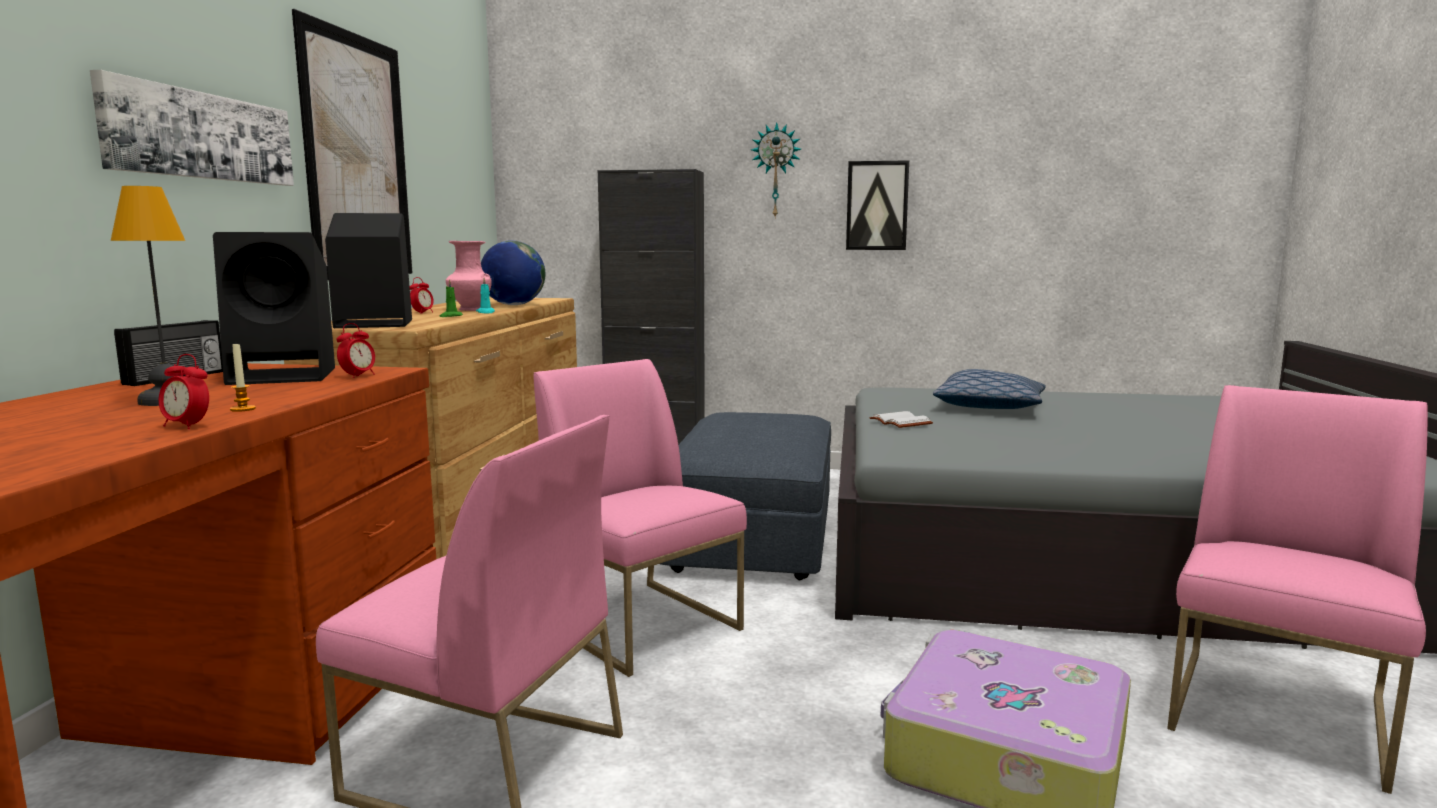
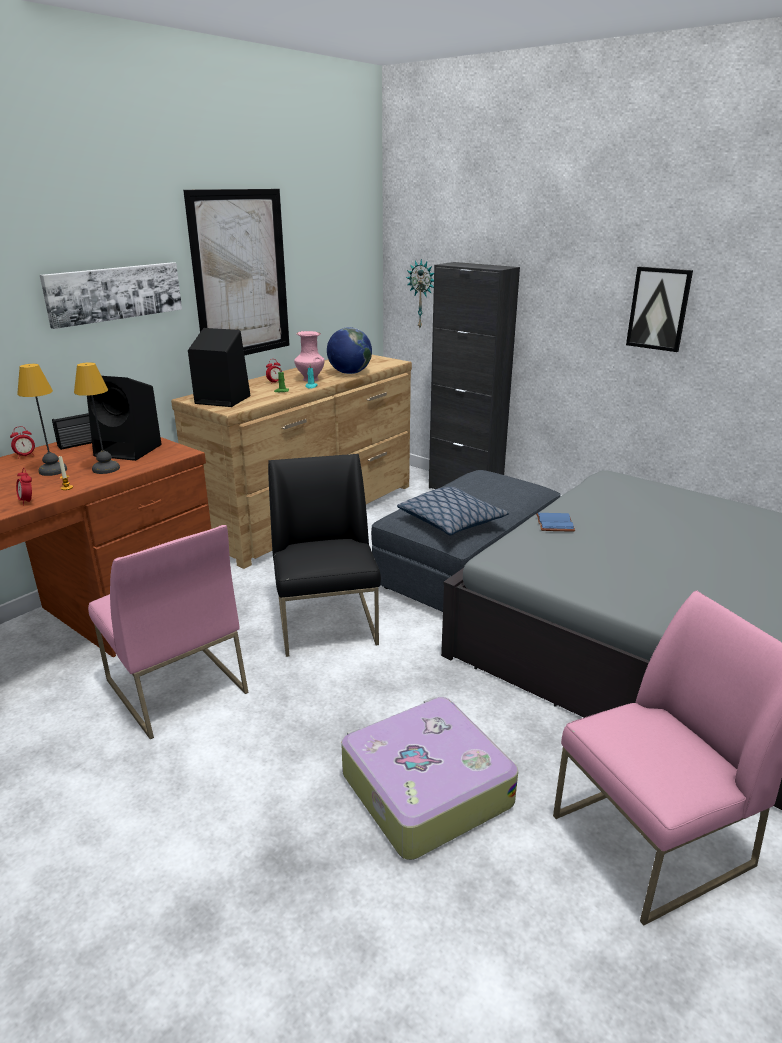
camera: 30 degrees right, 15 degrees up
alarm clock [336,323,375,378] -> alarm clock moved to [10,426,35,459]
pink chair [533,359,747,677] -> black chair [268,454,381,657]
wall clock [751,122,801,218] -> wall clock moved to [406,259,434,328]
white book [869,411,933,428] -> blue book [536,513,575,532]
pillow [933,369,1046,409] -> pillow moved to [397,487,509,535]
none -> table lamp [74,362,120,474]

